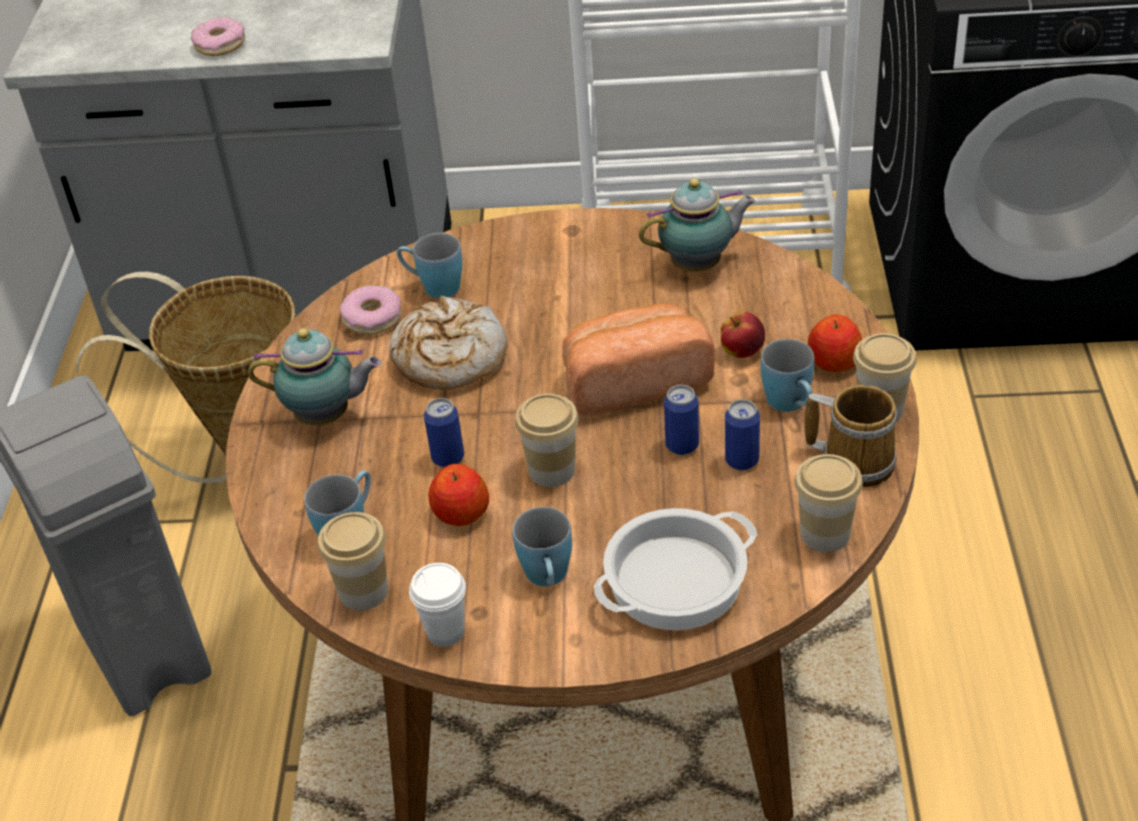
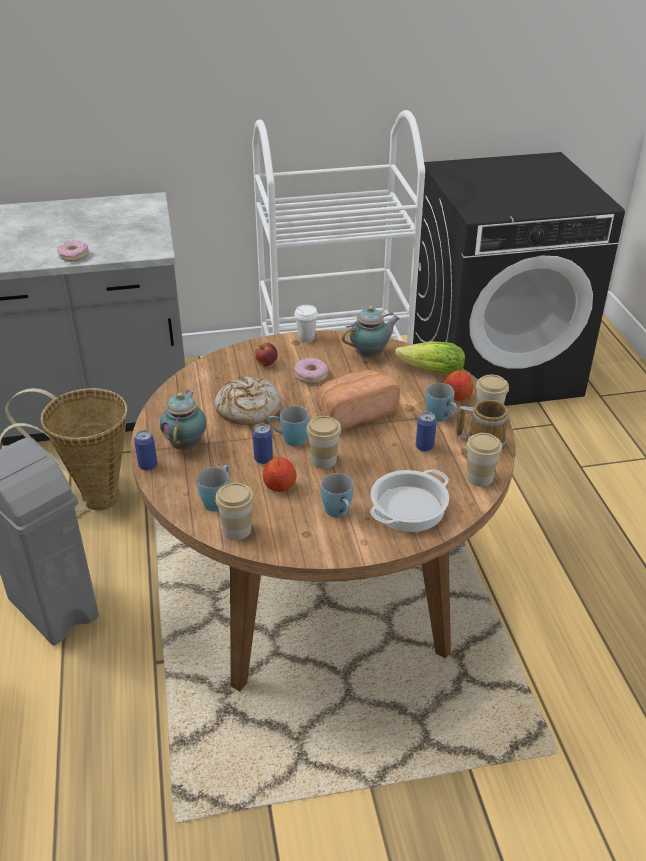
camera: 15 degrees left, 5 degrees down
teapot [248,328,381,425] -> teapot turned 75 degrees counterclockwise [160,390,207,450]
donut [340,285,401,335] -> donut moved to [294,358,328,383]
blue mug [397,233,462,299] -> blue mug moved to [268,406,309,446]
white cup [409,563,466,647] -> white cup moved to [294,305,318,342]
can [664,385,699,455] -> can moved to [134,430,157,471]
apple [721,312,765,358] -> apple moved to [255,343,278,366]
none -> lettuce [395,342,465,374]

